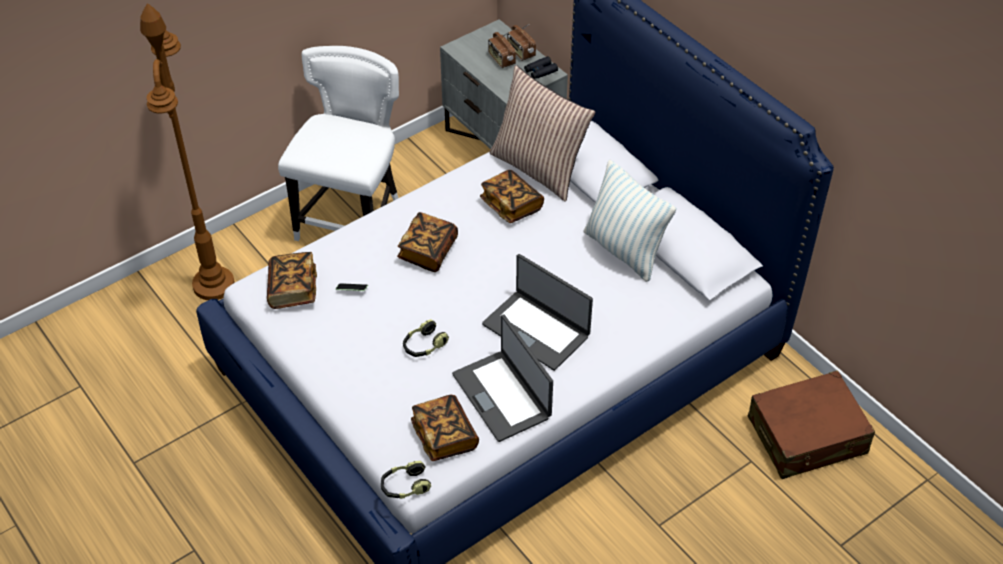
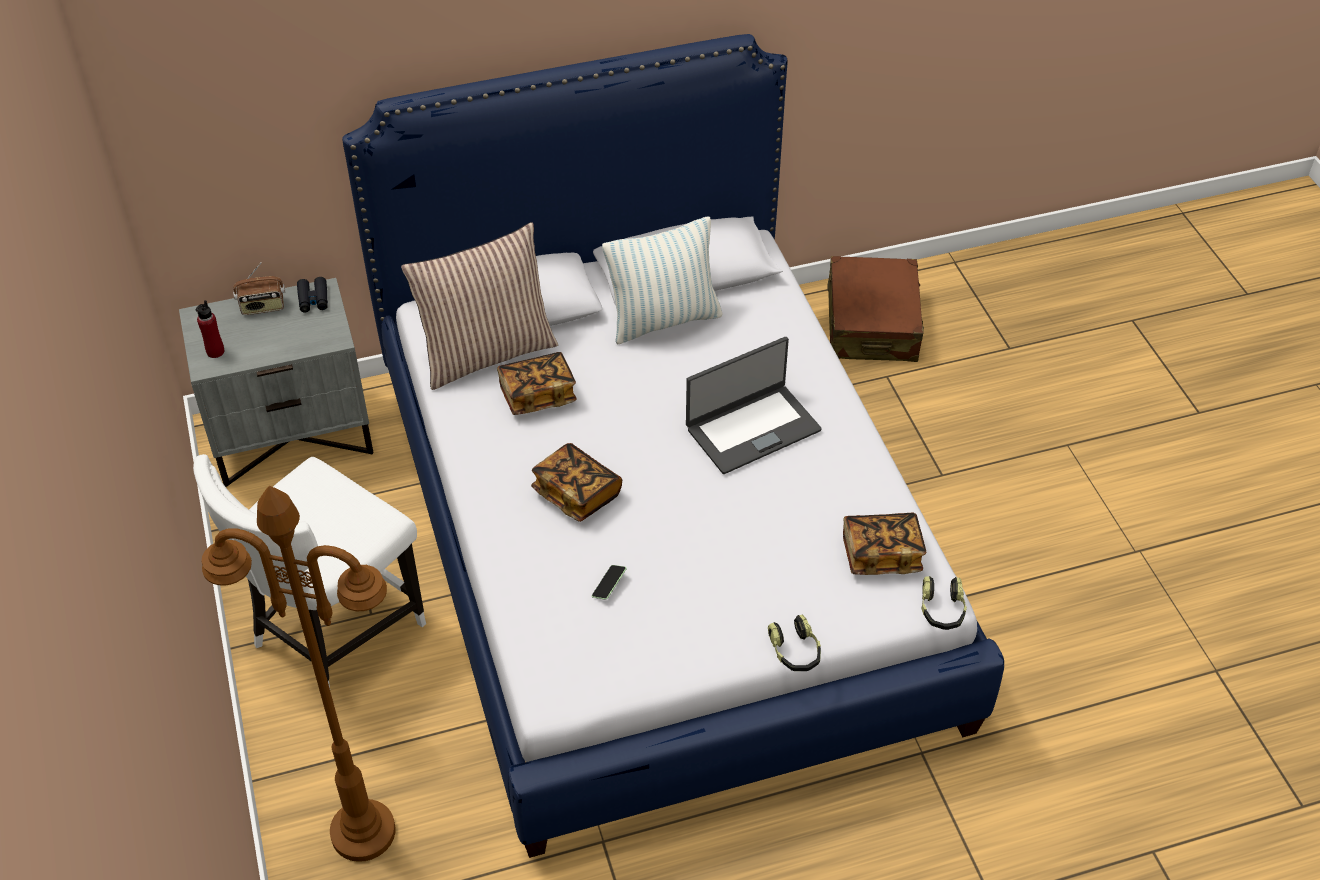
camera: 70 degrees left, 0 degrees up
book [267,252,317,309] -> none
white chair [278,46,399,241] -> white chair turned 90 degrees counterclockwise [193,454,426,688]
headphones [403,319,449,357] -> headphones moved to [768,615,821,671]
laptop [452,314,553,442] -> none
radio [488,32,516,68] -> none
none -> red bottle [196,300,225,358]

